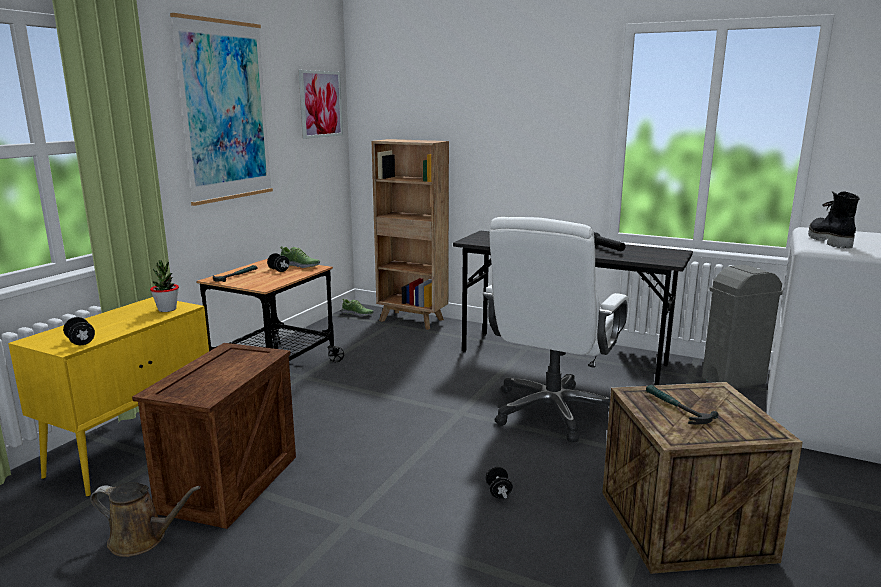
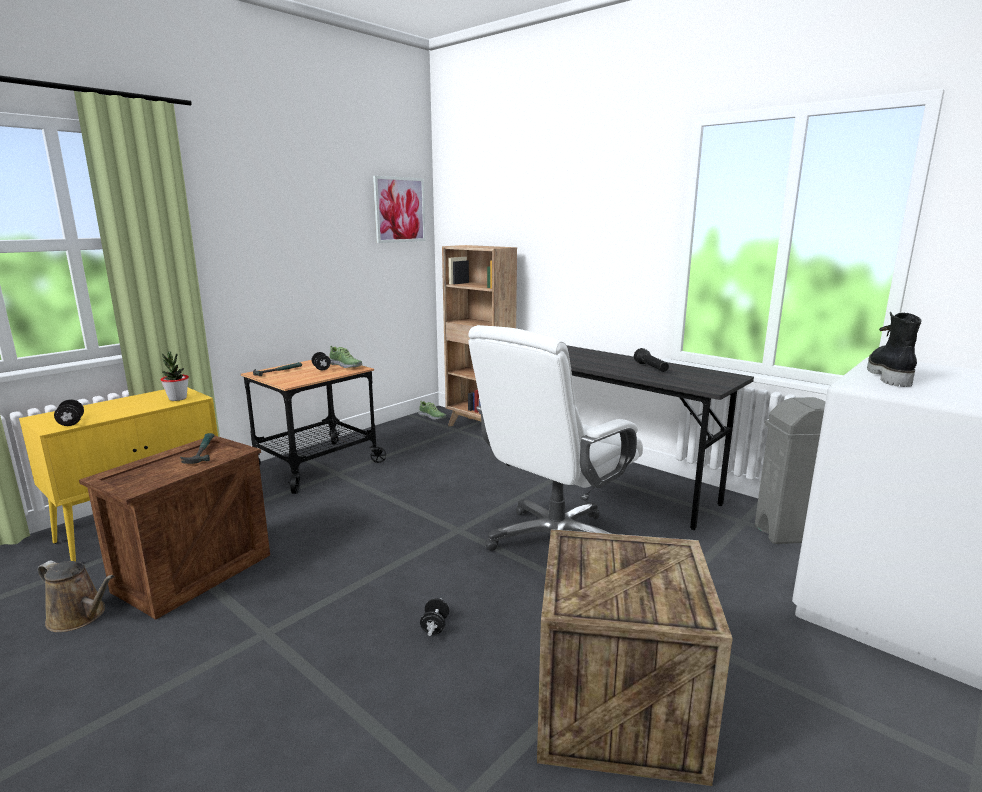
camera: 15 degrees right, 0 degrees up
picture [170,13,273,206] -> none
hammer [646,385,718,424] -> hammer moved to [180,433,215,464]

